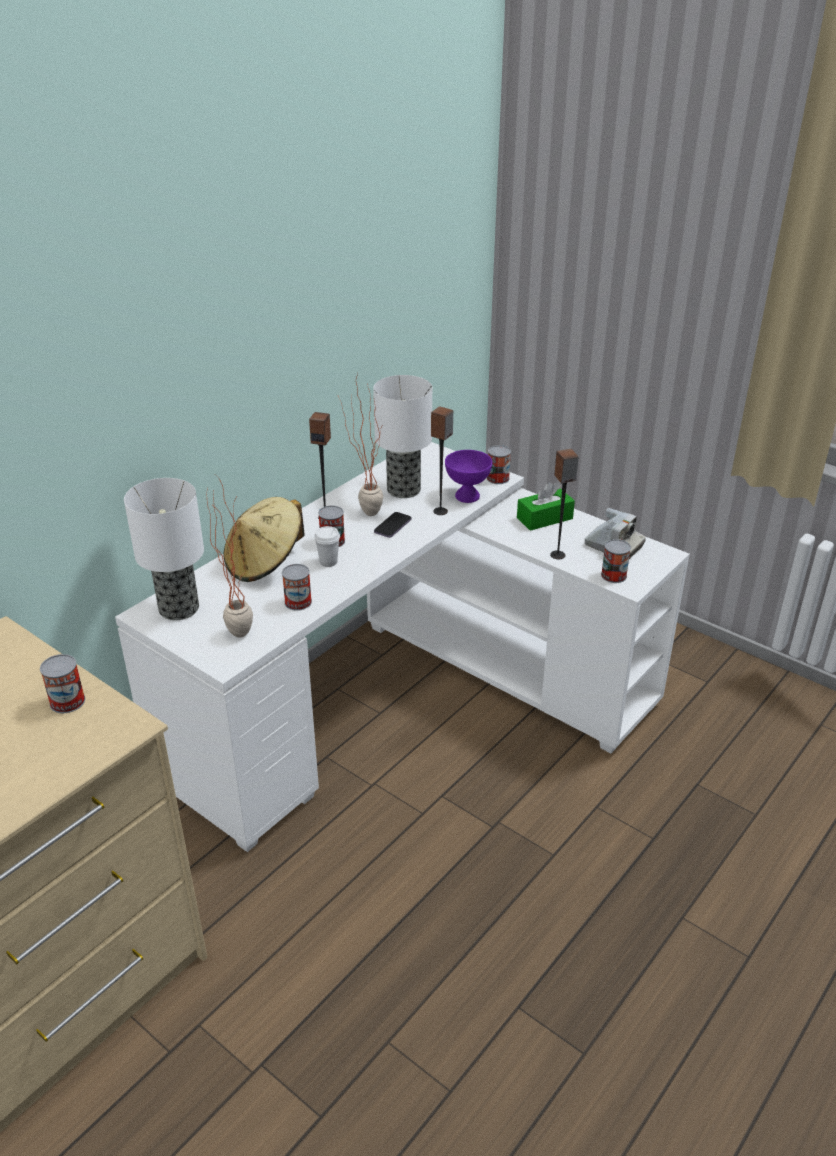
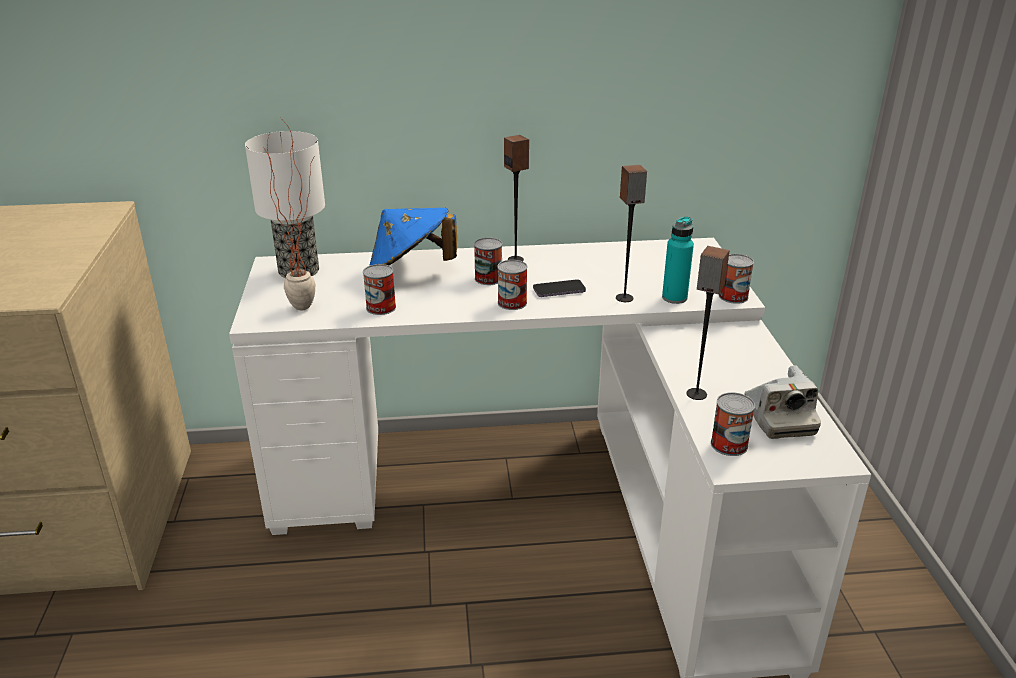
camera: 45 degrees right, 5 degrees down
can [40,654,85,713] -> can moved to [497,260,527,310]
beige hat [223,497,305,582] -> blue hat [369,208,457,266]
white cup [314,526,340,567] -> none
potted plant [338,373,383,516] -> none
table lamp [373,375,432,498] -> none
purple bowl [445,450,492,503] -> turquoise bottle [662,216,694,304]
green tissue box [517,482,575,531] -> none

